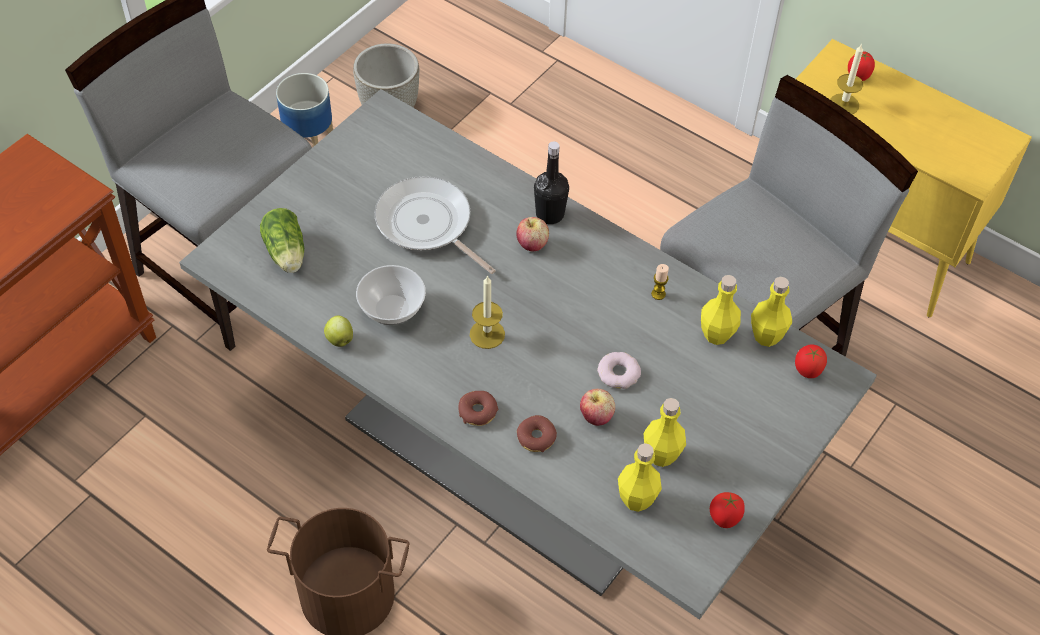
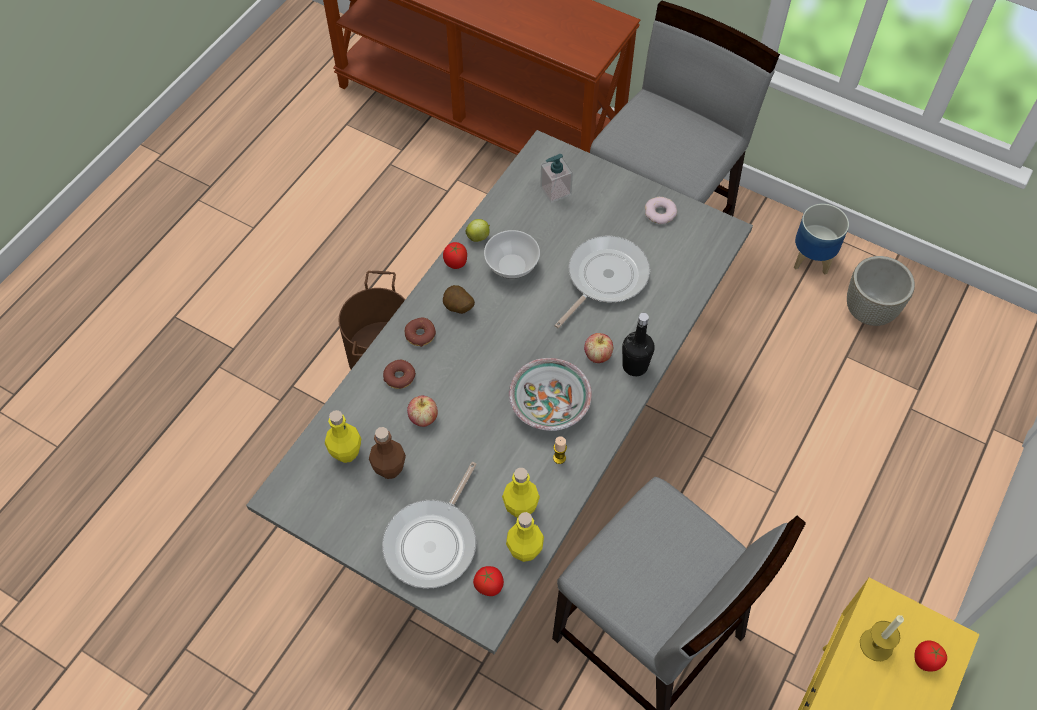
camera: 85 degrees right, 5 degrees up
lettuce [260,208,304,273] -> soap dispenser [540,154,573,203]
candle [470,275,505,349] -> none
donut [597,352,641,389] -> donut moved to [645,197,677,224]
yellow bottle [643,398,686,467] -> brown bottle [369,427,406,479]
tomato [710,492,745,528] -> tomato moved to [443,242,467,269]
none -> frying pan [382,462,477,589]
none -> potato [443,285,475,314]
none -> bowl [509,358,592,431]

